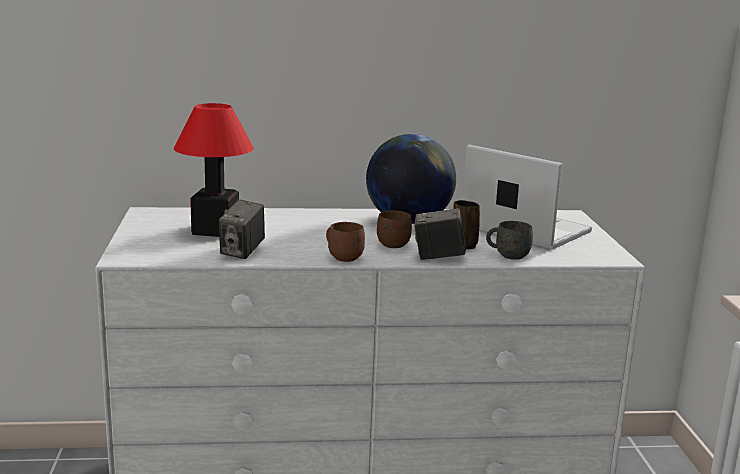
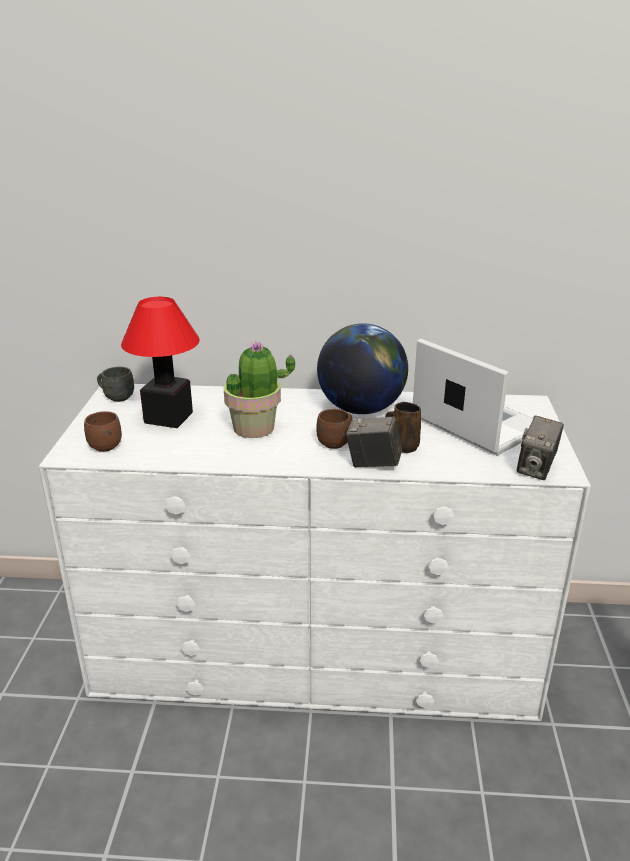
camera: 10 degrees right, 10 degrees up
camera [219,199,265,259] -> camera moved to [517,416,564,480]
brown mug [326,222,365,262] -> brown mug moved to [84,411,122,452]
grey mug [486,221,533,260] -> grey mug moved to [97,367,134,402]
none -> potted plant [224,341,295,438]

